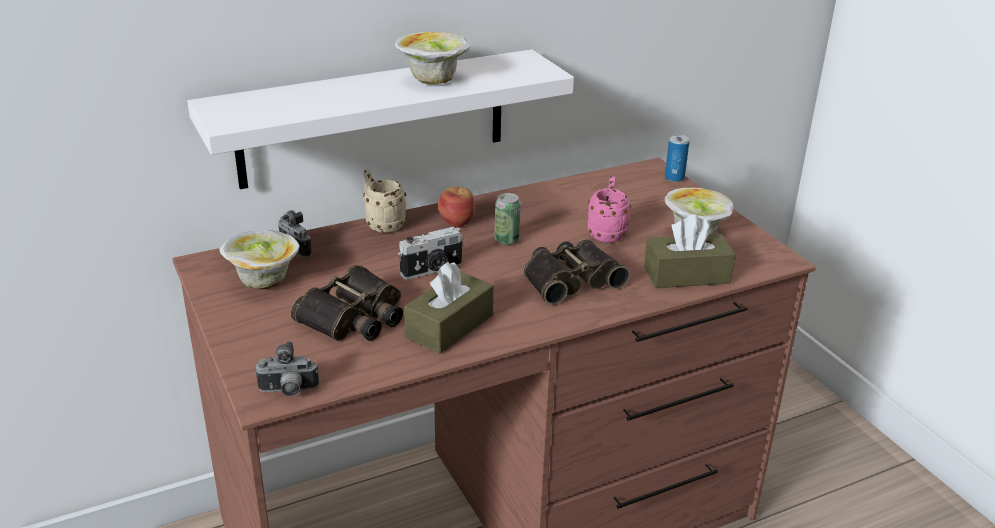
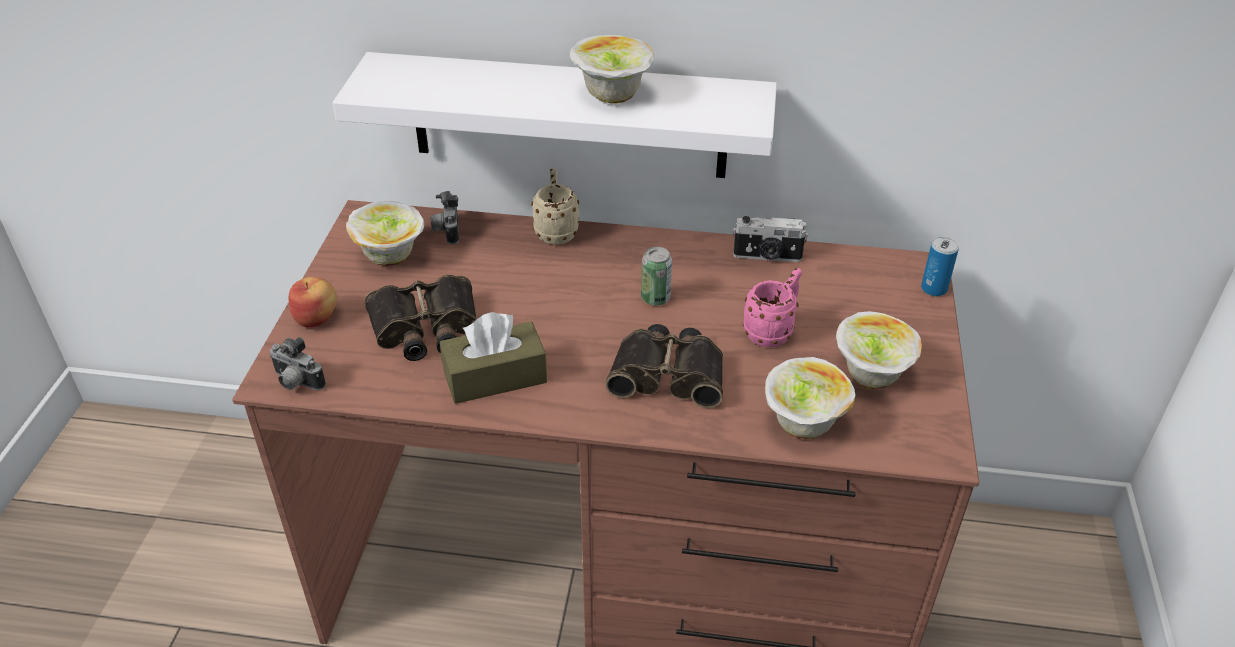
camera: 35 degrees right, 10 degrees up
camera [398,227,464,280] -> camera moved to [733,216,808,262]
apple [438,187,476,227] -> apple moved to [289,277,337,328]
brown tissue box [644,214,736,288] -> bowl [765,357,855,439]

